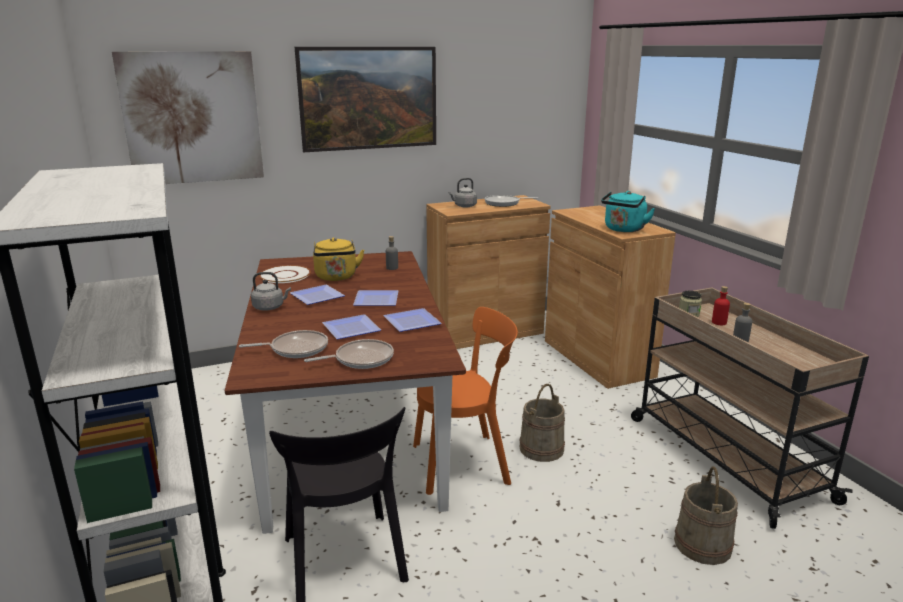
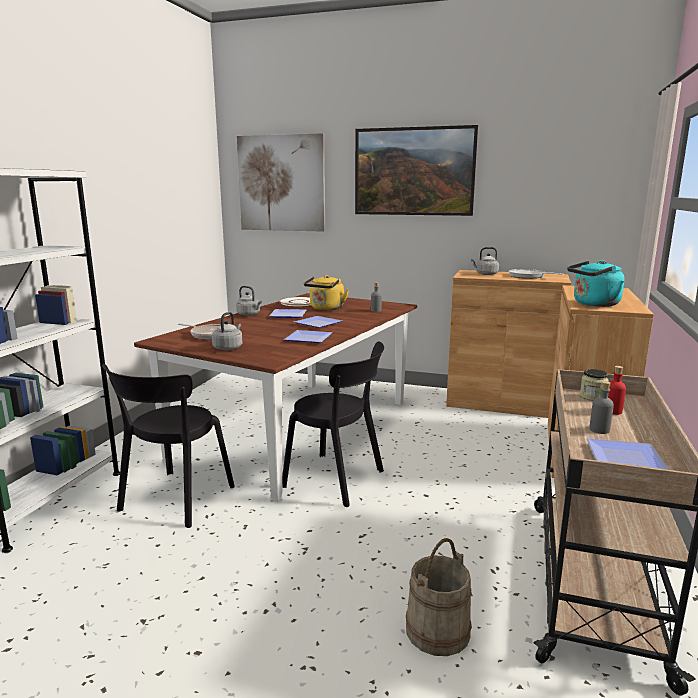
camera: 40 degrees right, 5 degrees down
frying pan [304,339,394,369] -> grey kettle [212,312,242,350]
plate [322,314,381,339] -> plate moved to [587,438,669,470]
orange chair [413,307,518,495] -> black chair [282,341,384,507]
beige bucket [519,384,565,462] -> none

